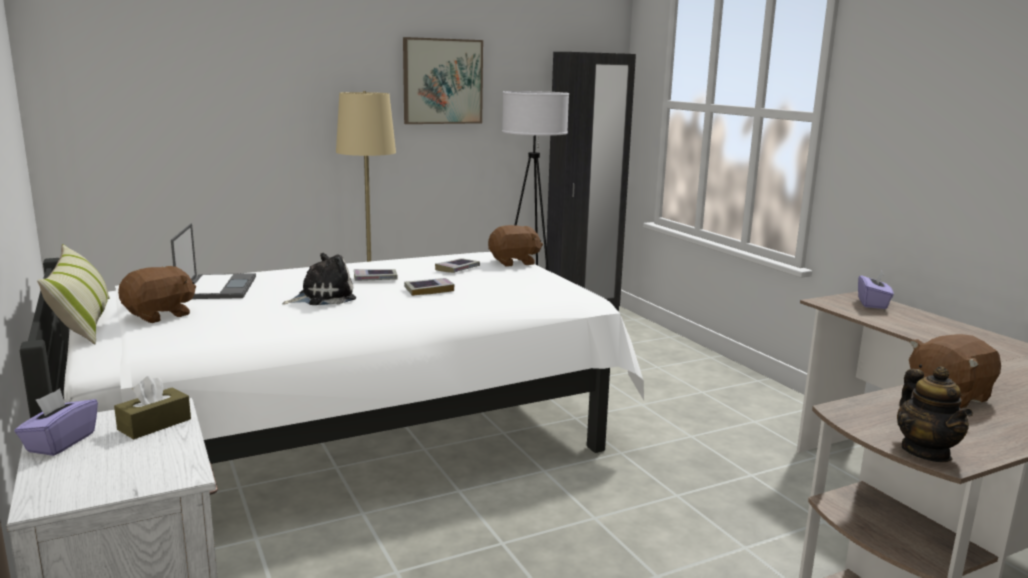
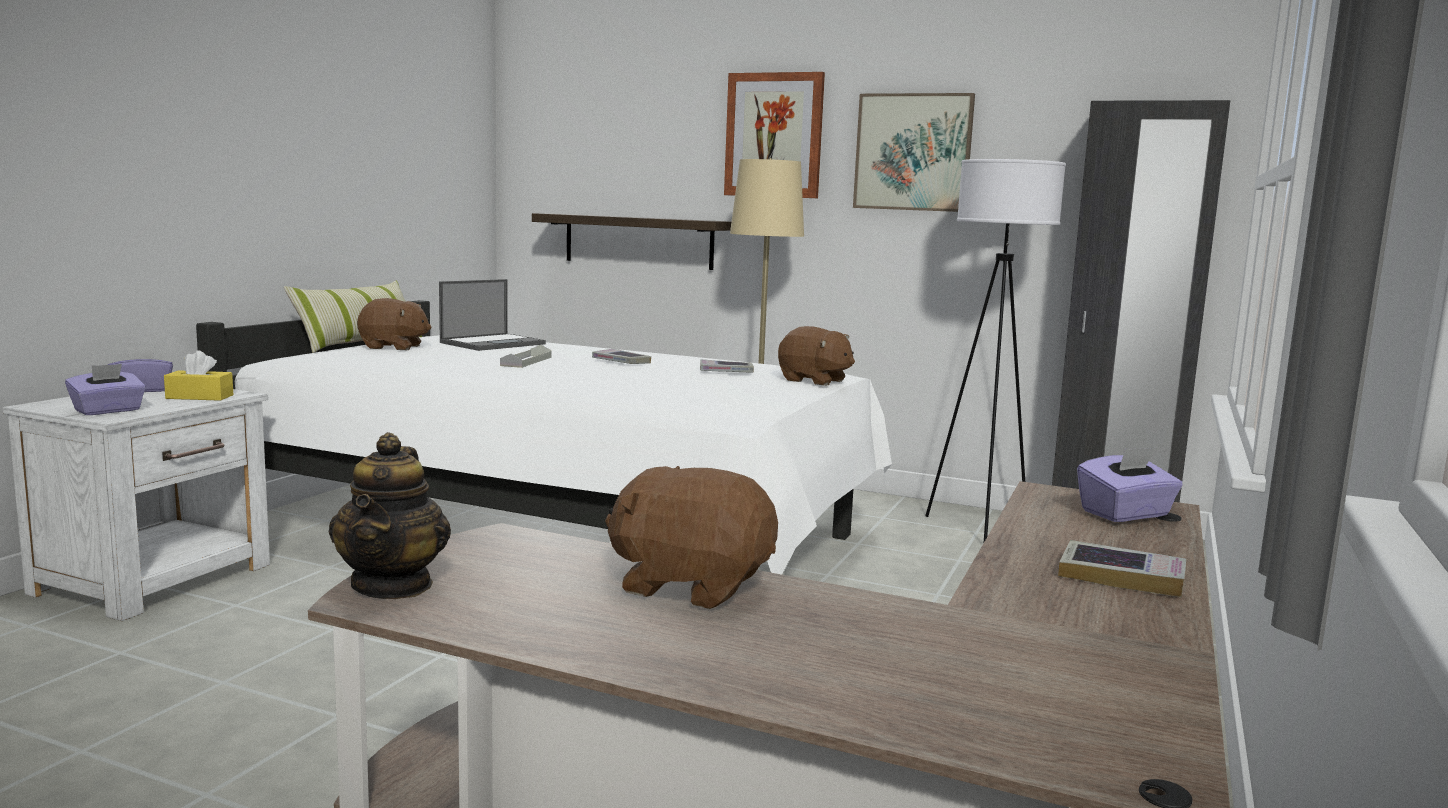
camera: 50 degrees right, 5 degrees down
brown tissue box [114,375,191,440] -> yellow tissue box [164,350,233,401]
plush toy [282,253,356,305] -> grey tray [500,345,551,368]
book [404,278,455,296] -> book moved to [1058,540,1187,597]
teapot [897,366,973,462] -> teapot turned 45 degrees counterclockwise [328,432,451,599]
none -> purple tissue box [65,364,146,415]
none -> shelf [532,213,731,270]
none -> picture [724,72,825,198]

